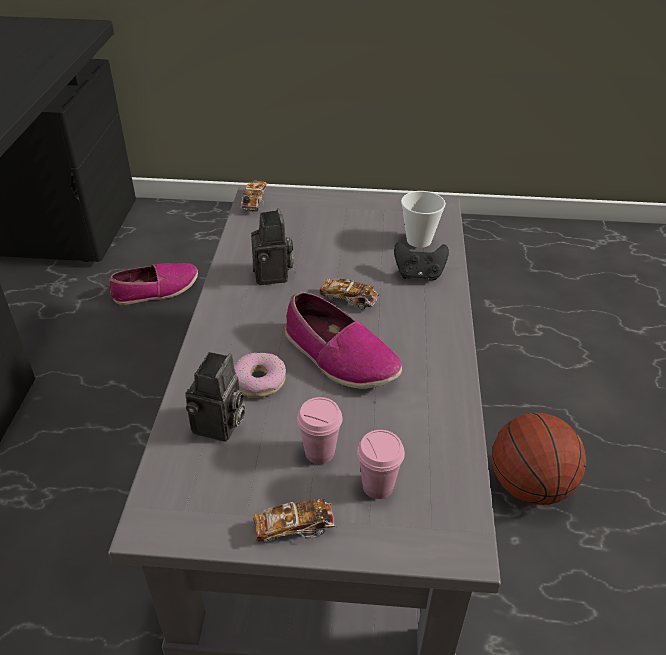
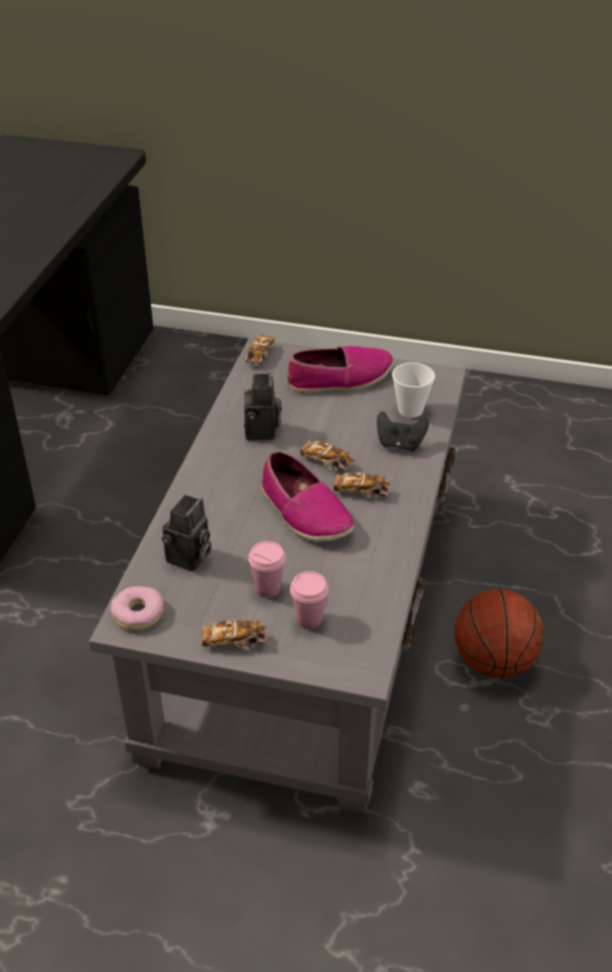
camera: 10 degrees right, 0 degrees up
shoe [109,263,198,305] -> shoe moved to [287,346,393,393]
donut [234,353,286,398] -> donut moved to [111,586,164,630]
none -> toy car [333,472,391,500]

